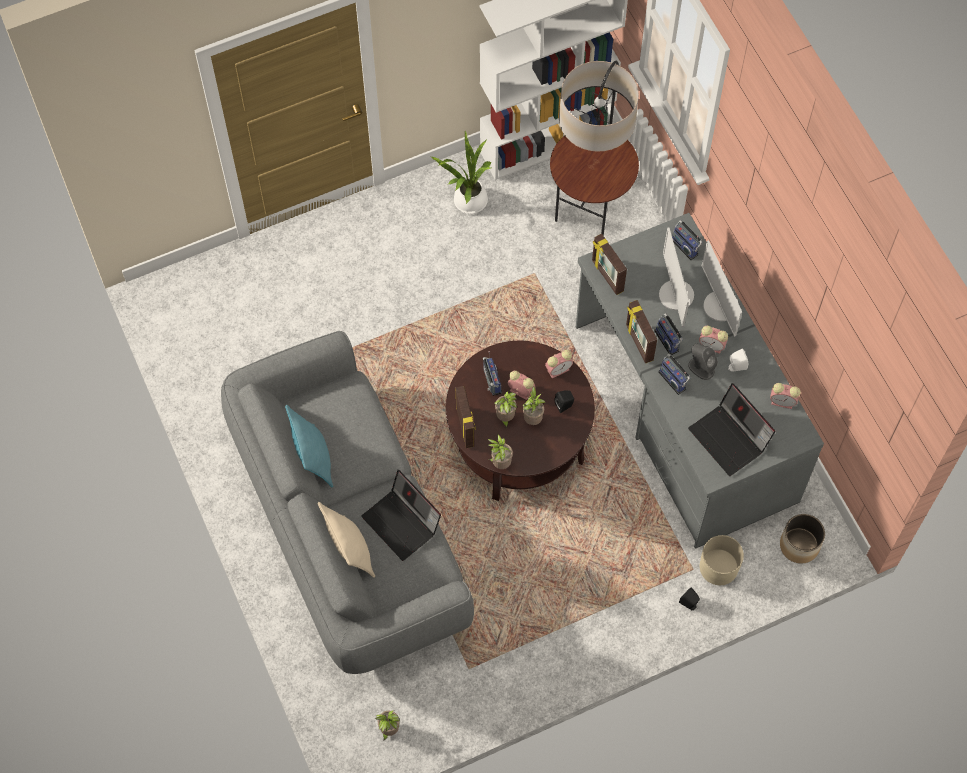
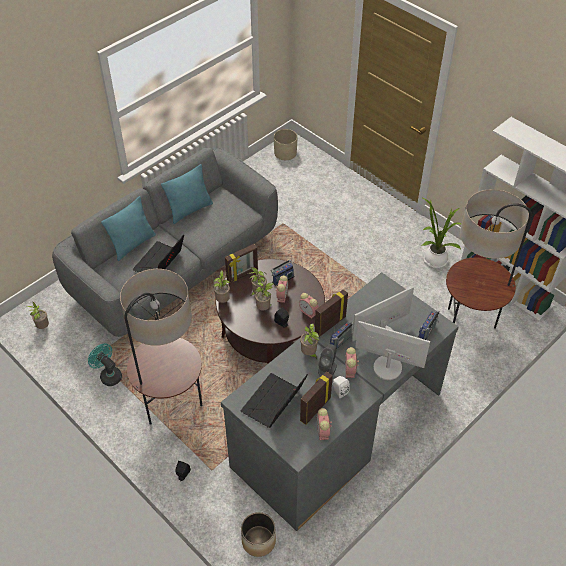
camera: 70 degrees right, 15 degrees down
beige pillow [318,502,375,578] -> turquoise pillow [101,196,156,261]
picture frame [592,233,627,295] -> picture frame moved to [300,372,333,425]
radio [658,354,690,395] -> potted plant [300,324,319,359]
beige planter [700,535,744,585] -> beige planter moved to [274,129,297,160]
monitor [702,240,742,337] -> monitor turned 60 degrees clockwise [355,321,430,380]
none -> turquoise fan [88,343,122,386]
none -> floor lamp [120,269,202,425]

